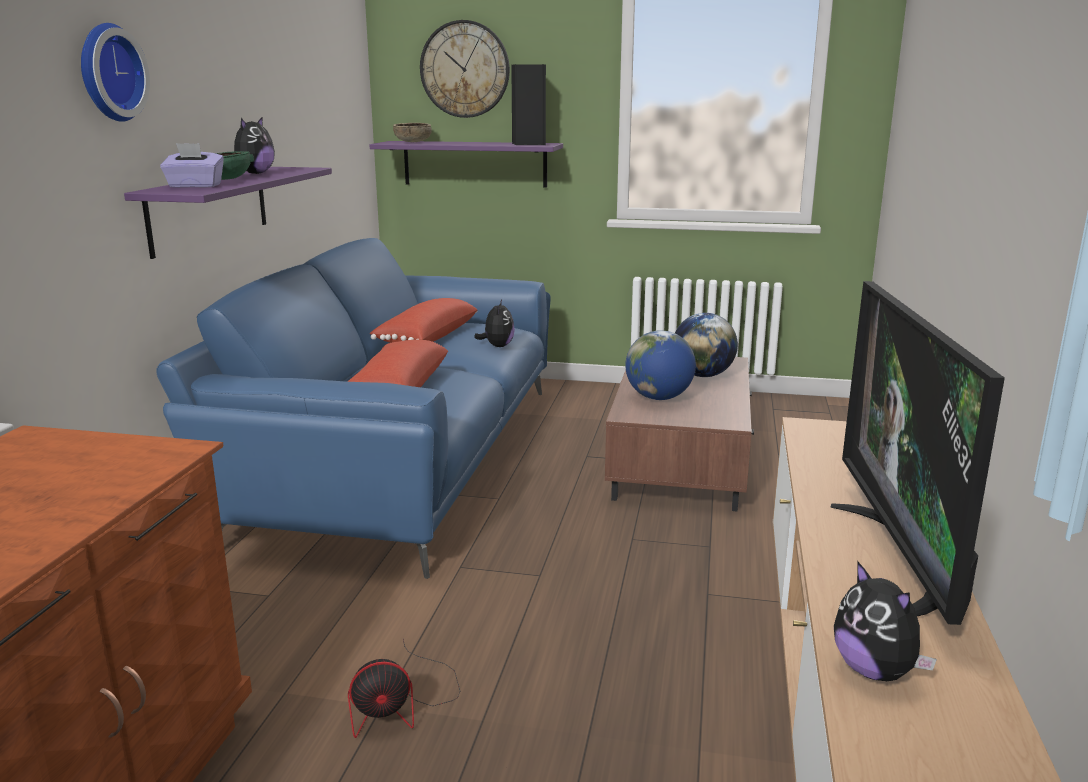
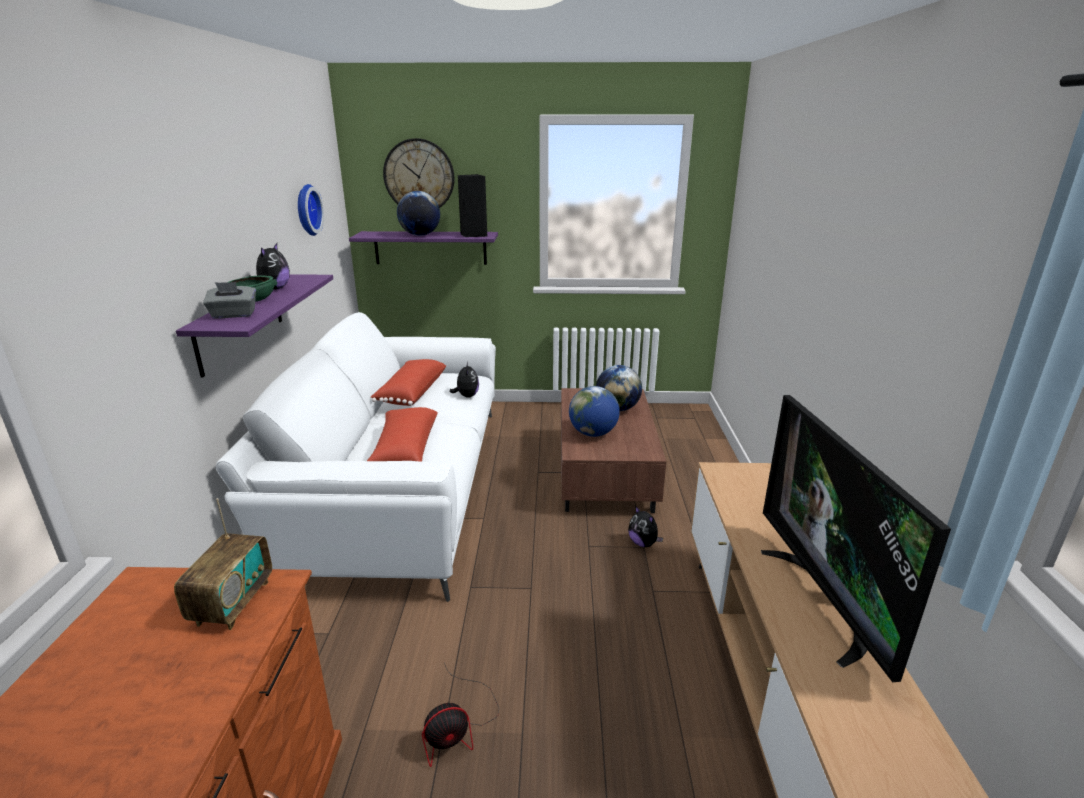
camera: 10 degrees left, 5 degrees up
wall clock [81,23,150,122] -> wall clock moved to [298,184,324,236]
blue sofa [156,238,551,579] -> white sofa [216,312,496,602]
purple tissue box [160,143,224,188] -> grey tissue box [203,282,256,319]
brown bowl [393,123,432,142] -> none
plush toy [834,561,937,681] -> plush toy moved to [628,506,663,547]
none -> radio [174,498,272,630]
none -> globe [397,191,440,236]

